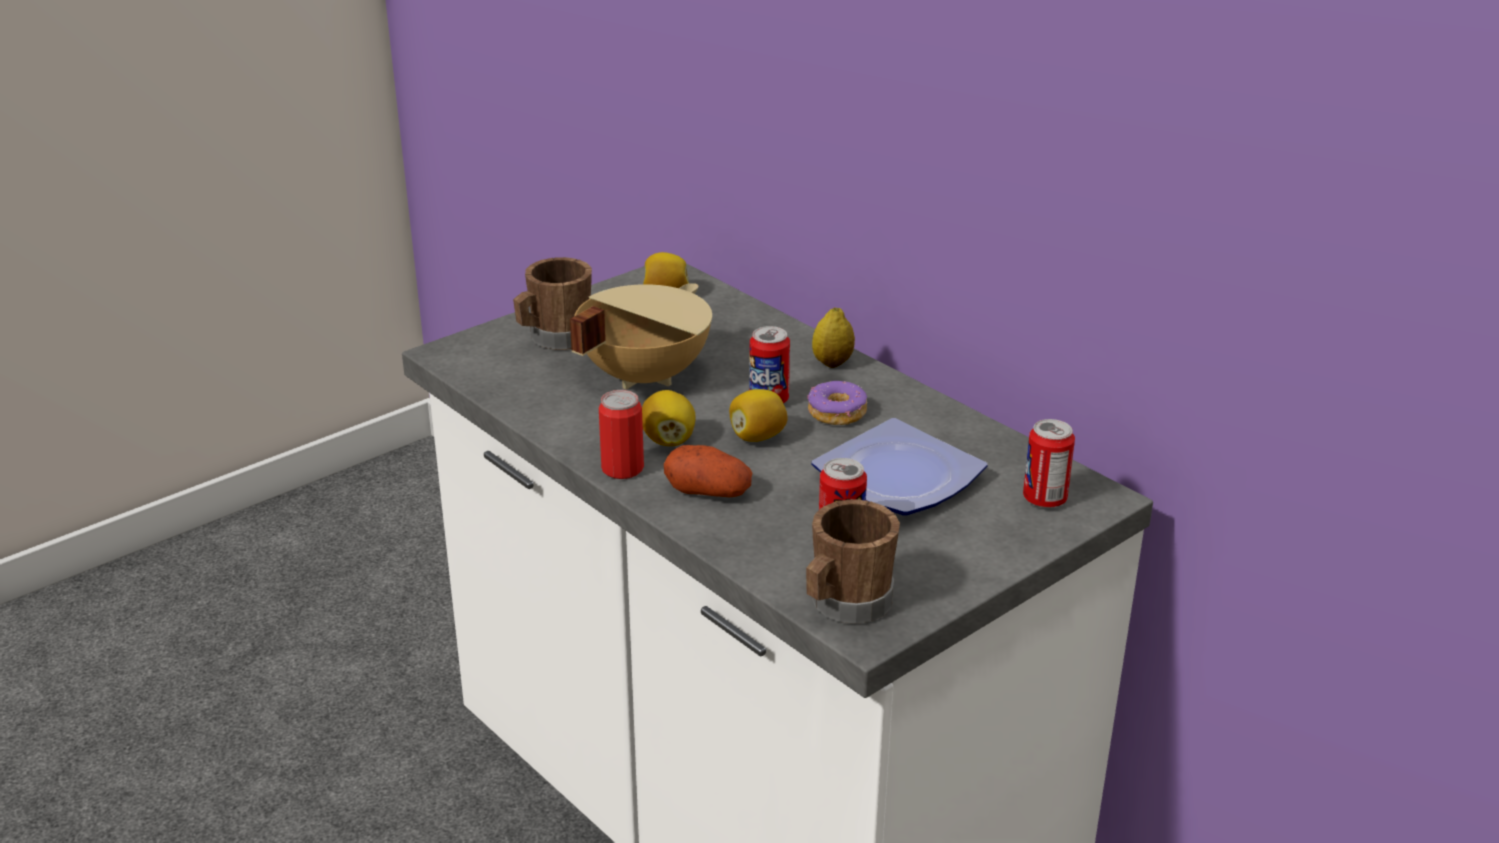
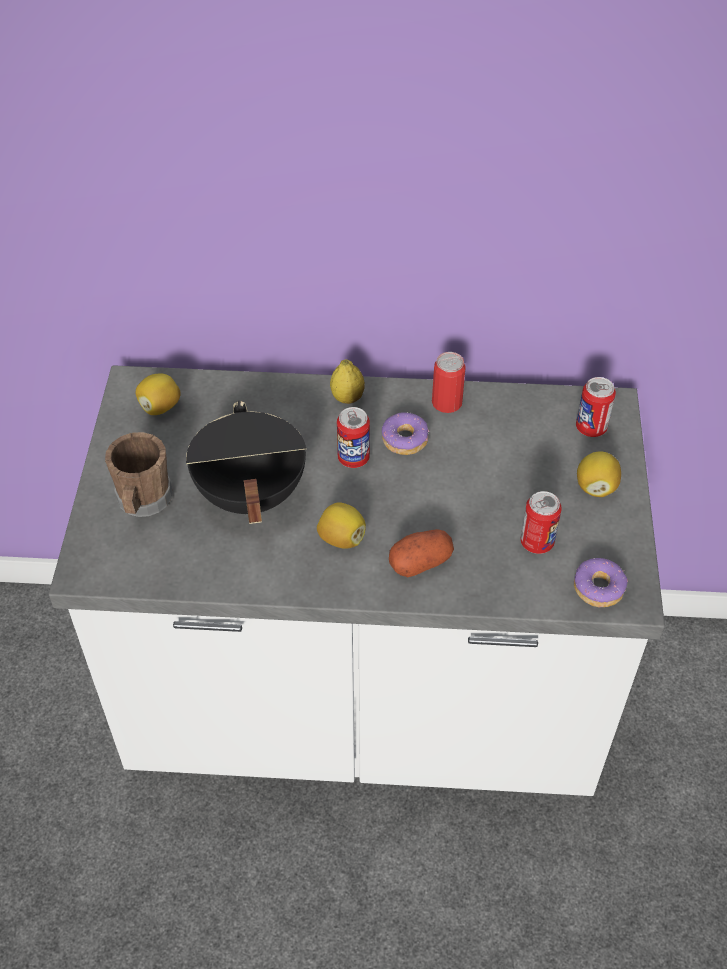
camera: 45 degrees left, 20 degrees up
beige cooking pot [570,283,712,389] -> black cooking pot [186,401,306,524]
can [599,390,644,479] -> can moved to [432,352,466,413]
lemon [729,389,788,442] -> lemon moved to [577,451,621,497]
brown mug [806,499,900,624] -> donut [574,558,628,607]
plate [812,418,988,515] -> none

